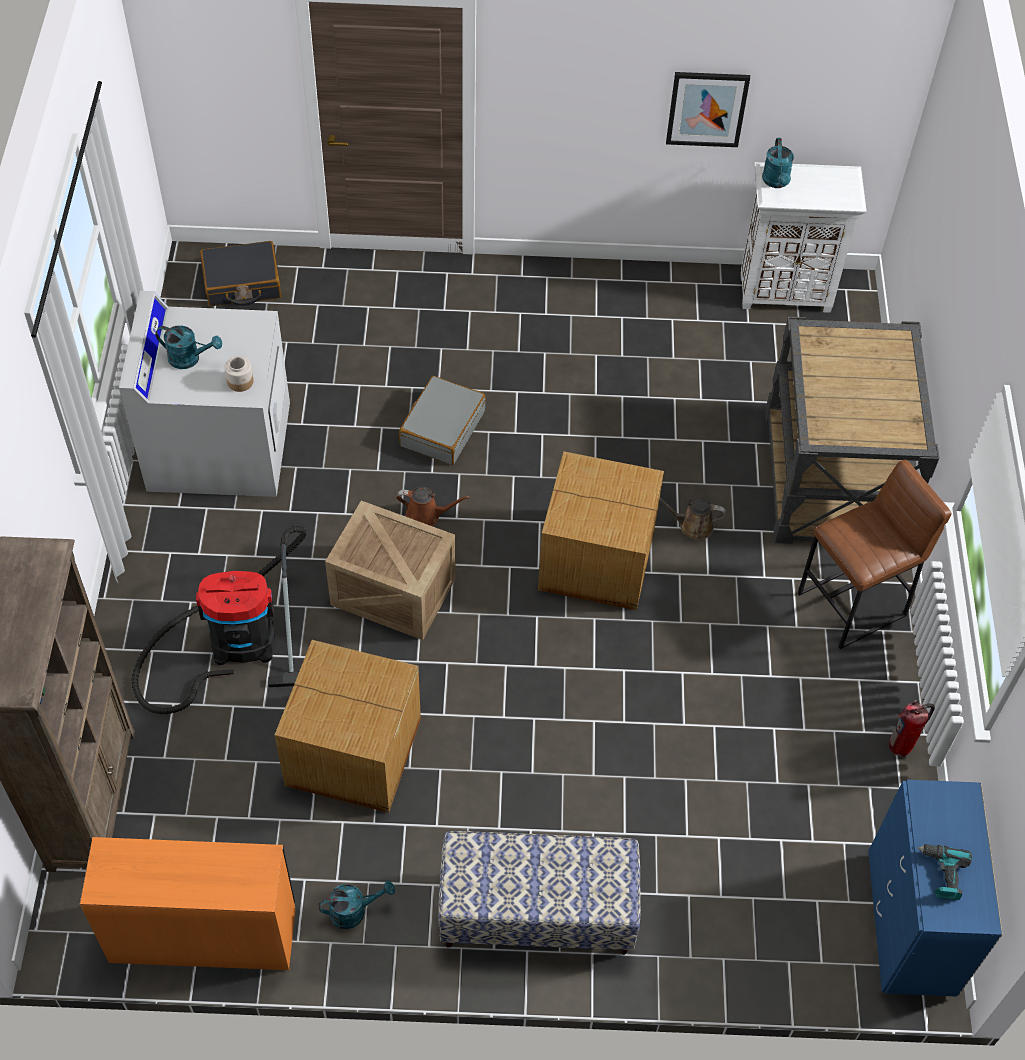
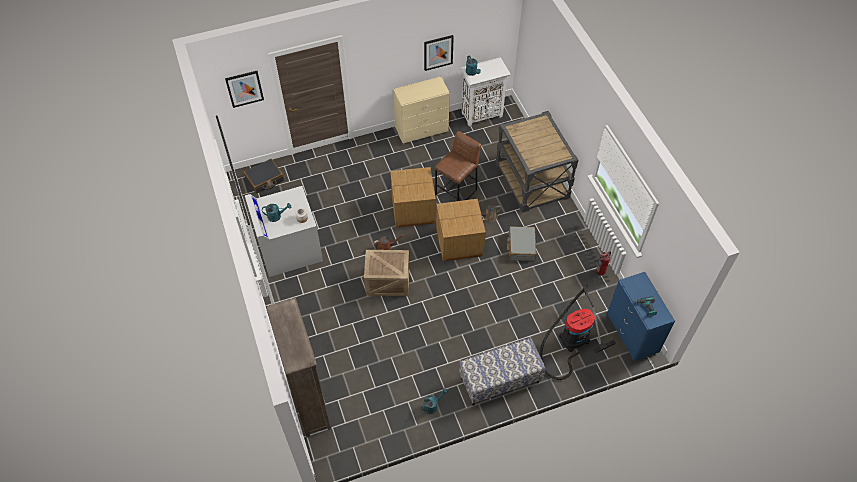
camera: 20 degrees left, 0 degrees up
orange desk [80,837,296,970] -> none
vacuum cleaner [131,526,307,714] -> vacuum cleaner moved to [540,284,616,380]
cardboard box [275,640,421,813] -> cardboard box moved to [390,167,436,227]
grey suitcase [399,376,486,465] -> grey suitcase moved to [507,226,536,261]
brown stool [798,459,952,649] -> brown stool moved to [435,131,481,201]
none -> picture [225,71,264,108]
none -> beige dresser [393,76,450,144]

